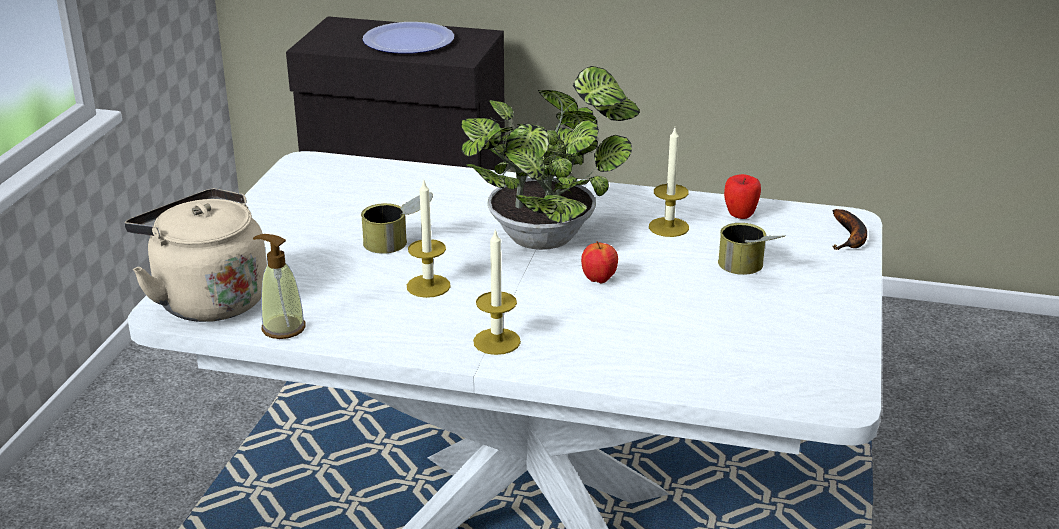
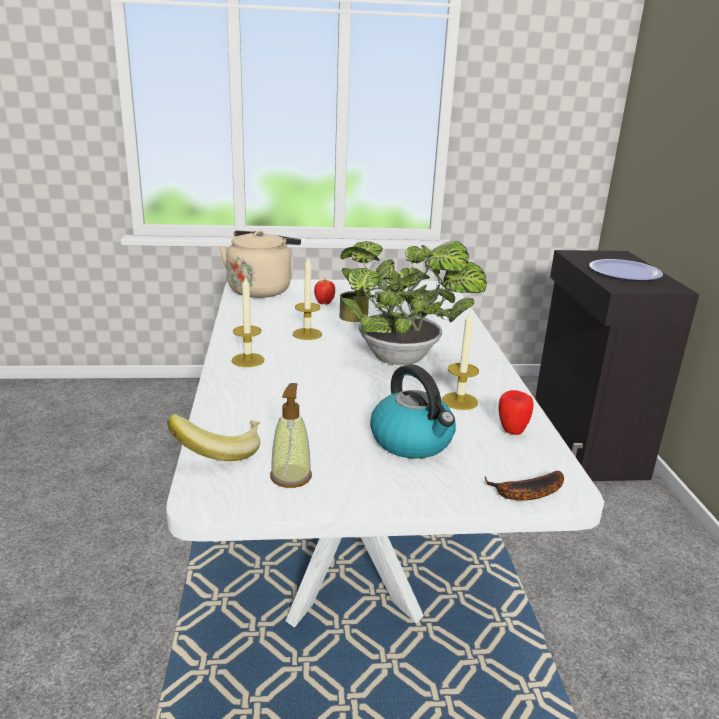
camera: 70 degrees right, 5 degrees down
soap dispenser [253,234,306,339] -> soap dispenser moved to [270,383,312,488]
apple [581,241,618,284] -> apple moved to [314,280,335,305]
can [718,223,786,275] -> kettle [370,364,456,459]
none -> banana [167,414,260,461]

